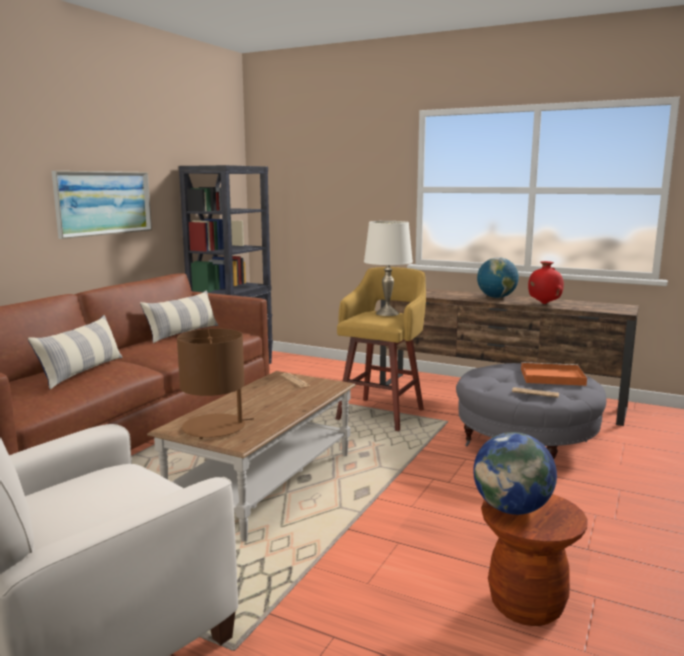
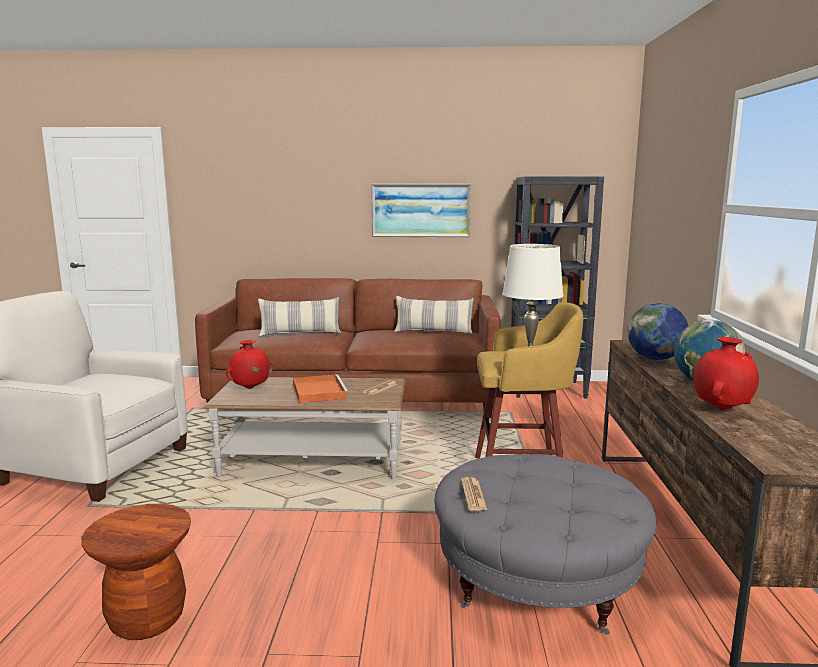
camera: 65 degrees right, 0 degrees up
brown table lamp [177,328,254,439] -> red vase [226,340,273,389]
globe [473,432,557,515] -> globe moved to [628,303,688,360]
orange tray [521,362,587,386] -> orange tray moved to [293,374,349,403]

